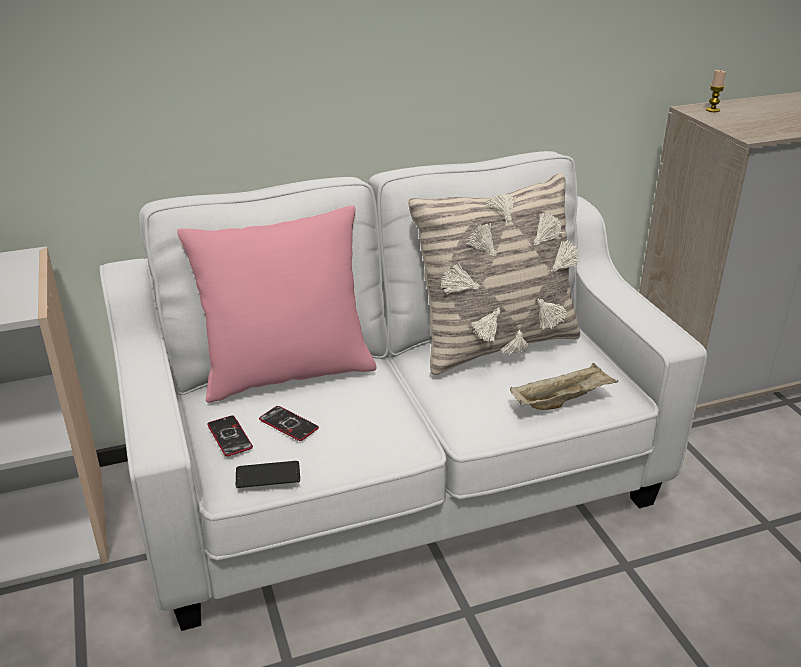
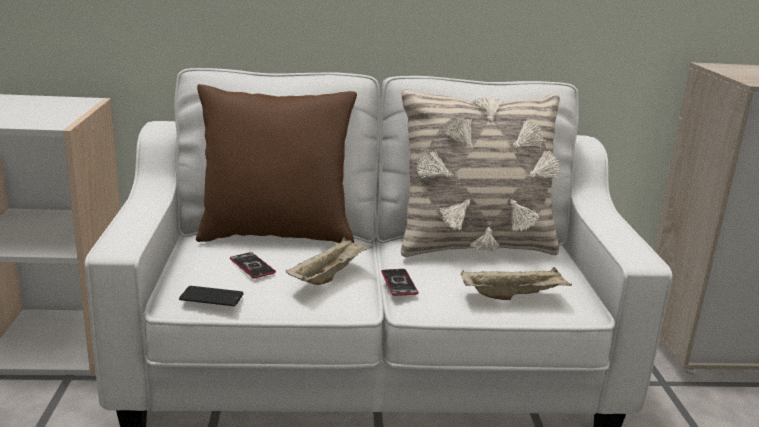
camera: 15 degrees right, 10 degrees down
pink pillow [177,205,377,403] -> brown pillow [196,84,357,243]
phone [207,415,253,456] -> phone moved to [381,269,418,296]
candle [706,70,726,112] -> none
none -> beige tray [286,237,373,285]

